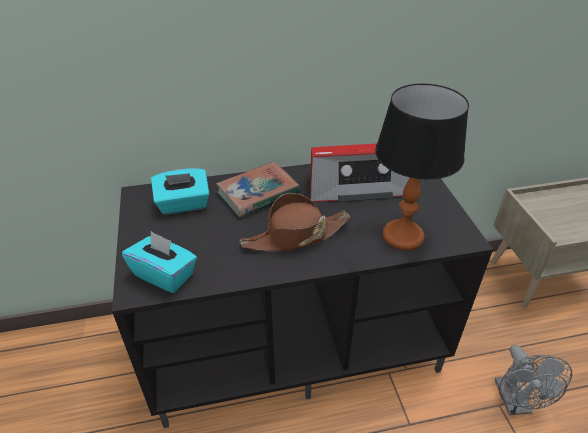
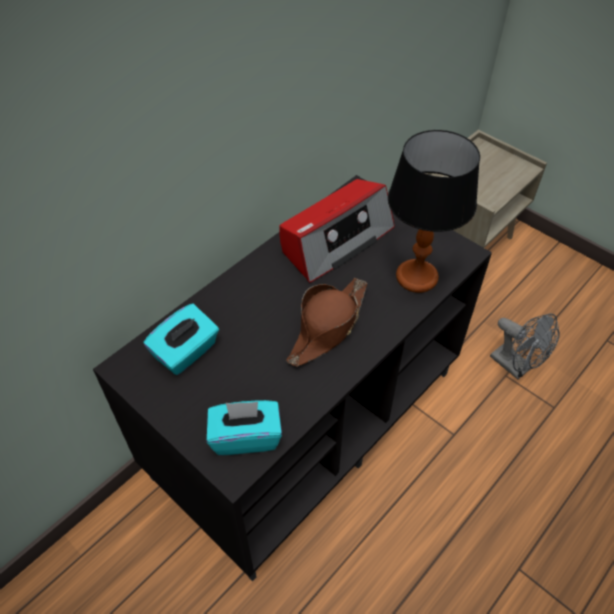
camera: 35 degrees left, 10 degrees up
book [216,161,300,218] -> none

